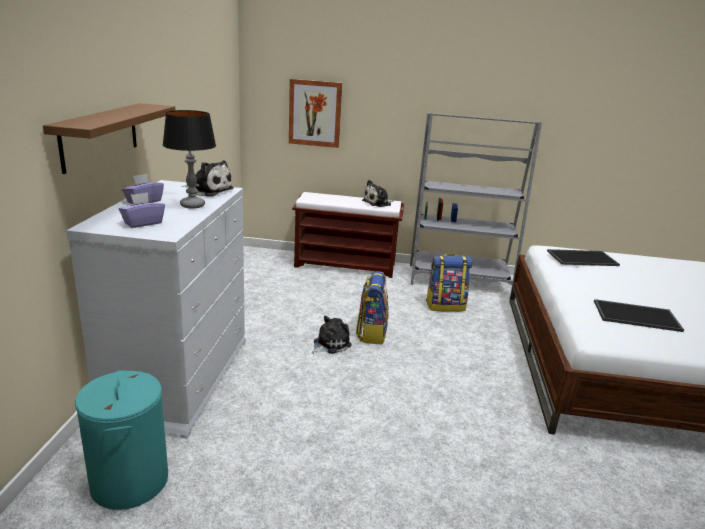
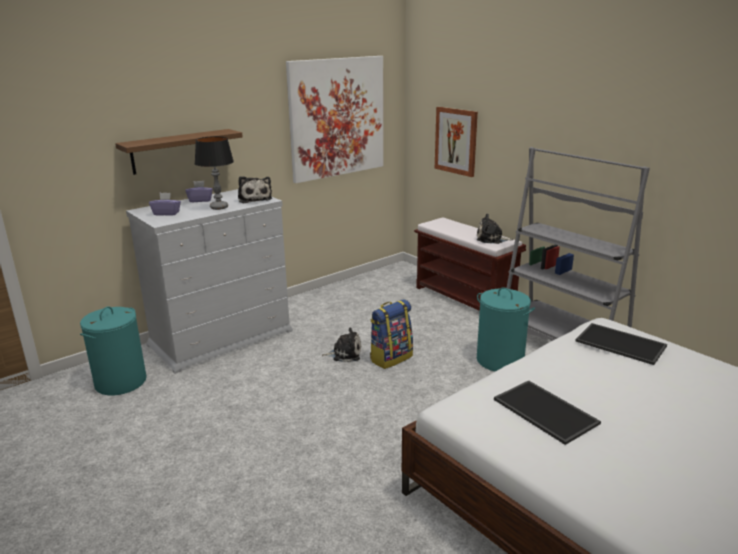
camera: 45 degrees right, 0 degrees up
backpack [426,254,472,312] -> turquoise laundry basket [477,287,535,372]
none -> picture [286,56,384,183]

